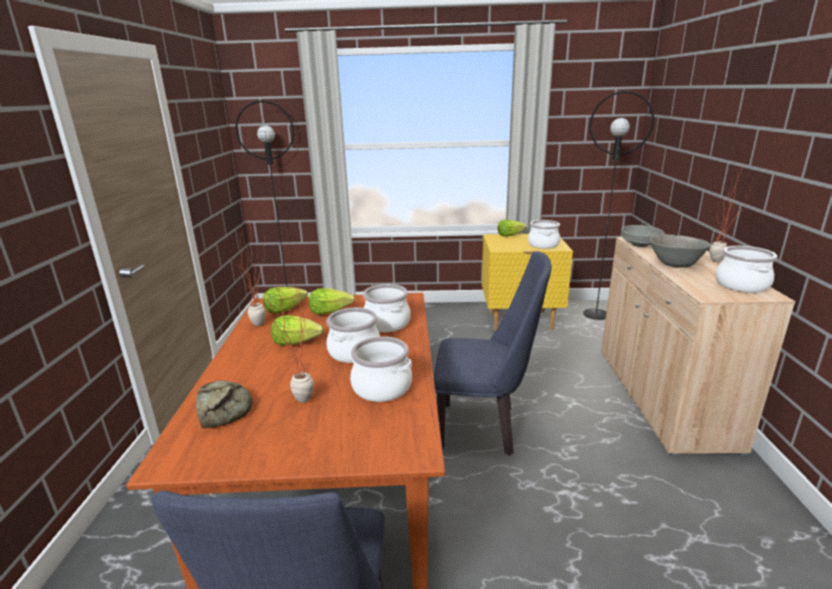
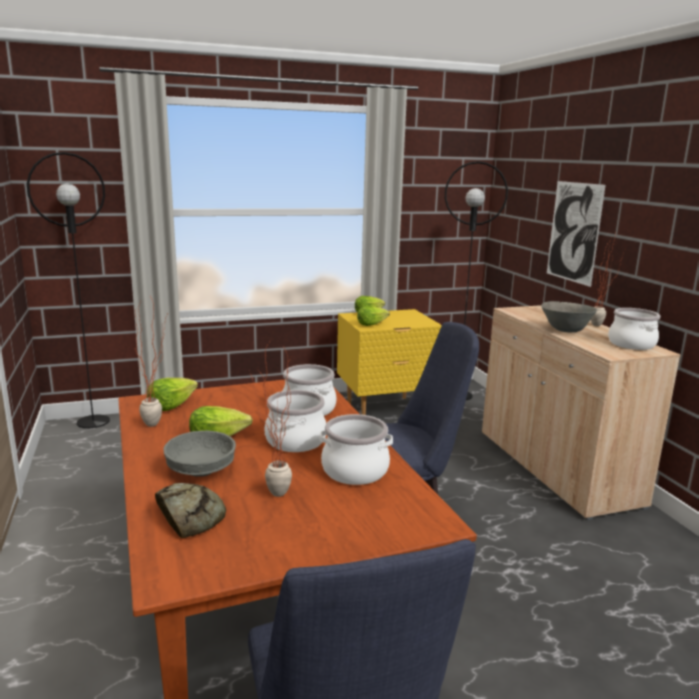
camera: 20 degrees left, 5 degrees down
lettuce [309,288,355,315] -> lettuce moved to [357,306,390,326]
cooking pot [528,220,560,249] -> none
grey bowl [621,225,664,247] -> grey bowl moved to [164,431,236,477]
none -> picture [547,181,606,287]

